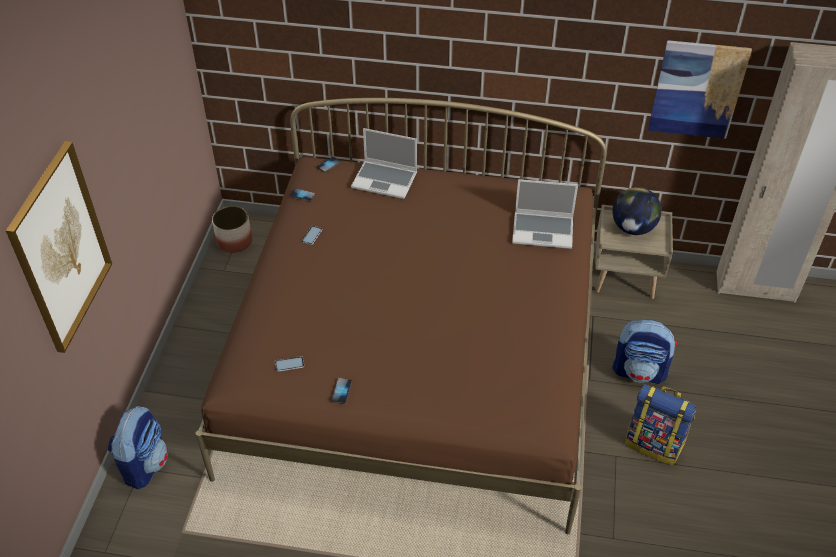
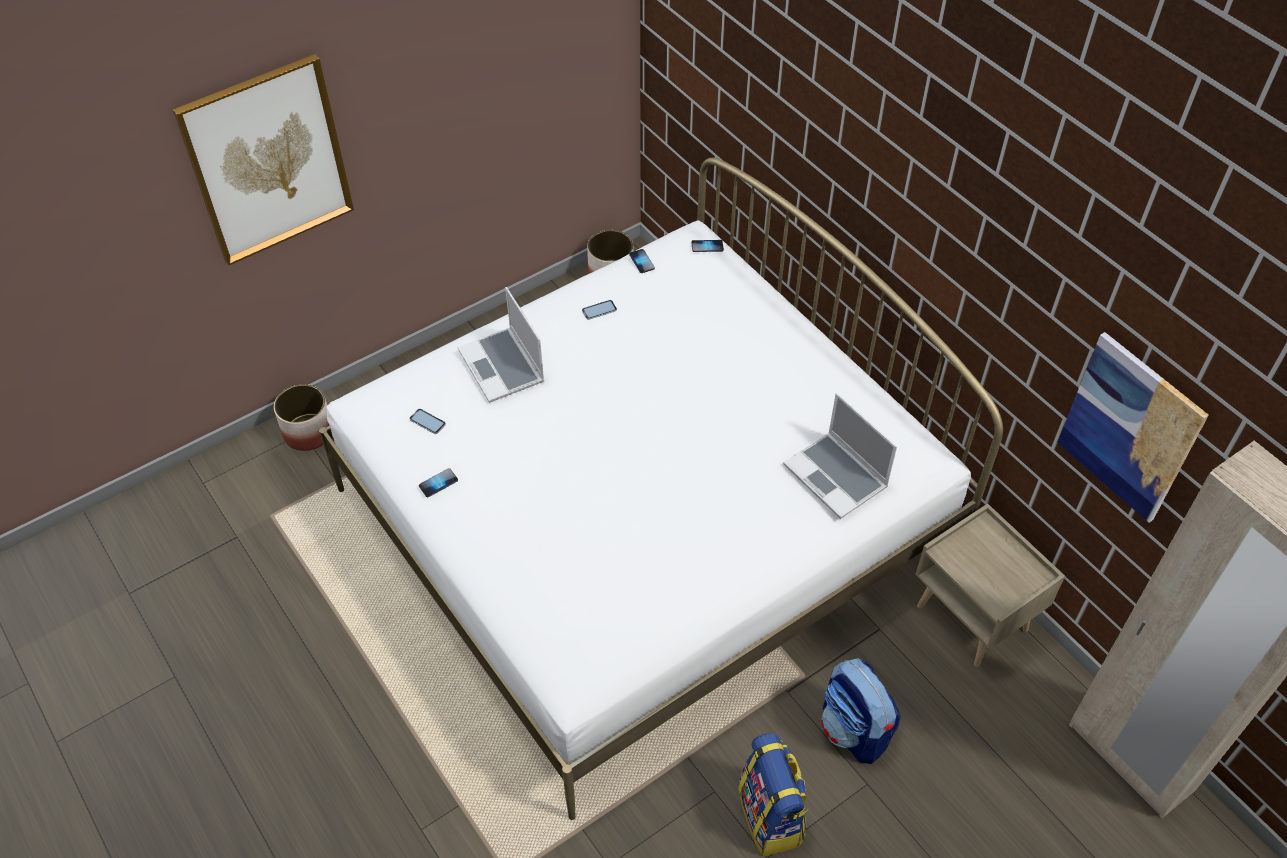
camera: 45 degrees right, 5 degrees up
backpack [108,406,168,489] -> planter [274,384,330,451]
brown bed [195,98,607,535] -> white bed [319,158,1003,820]
laptop [351,128,417,199] -> laptop moved to [458,287,545,403]
globe [612,187,662,235] -> none

